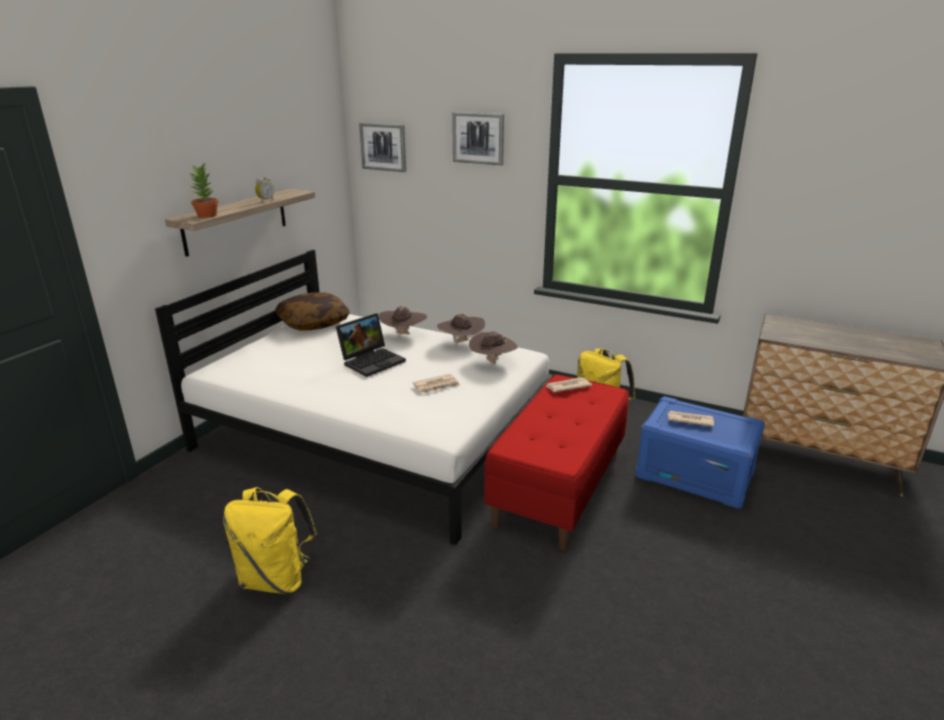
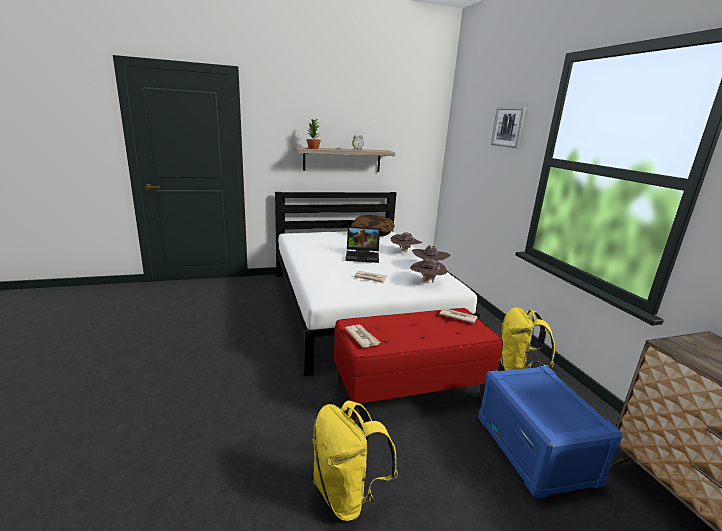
camera: 45 degrees right, 5 degrees down
yellow backpack [223,487,317,594] -> yellow backpack moved to [312,400,398,521]
picture [359,123,406,172] -> none
newspaper [668,411,714,427] -> newspaper moved to [345,324,381,348]

